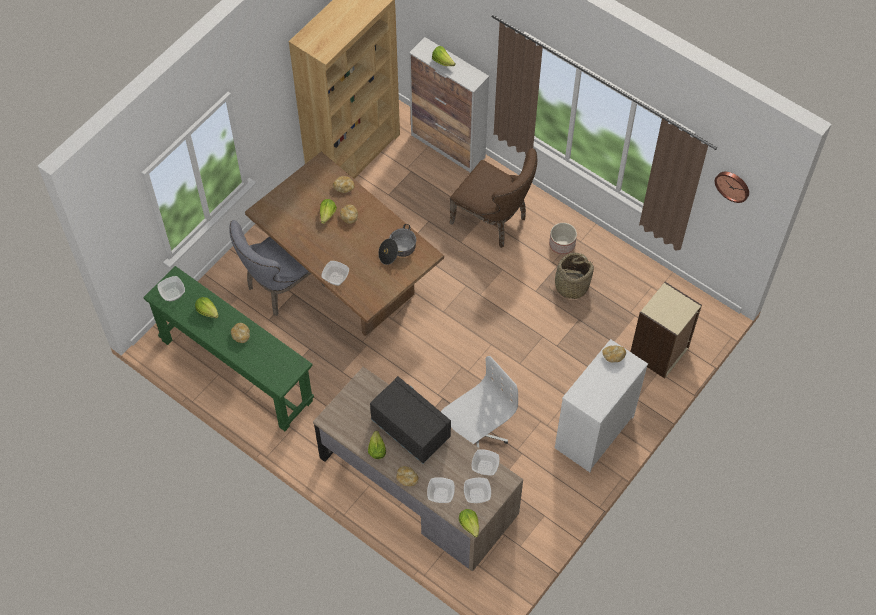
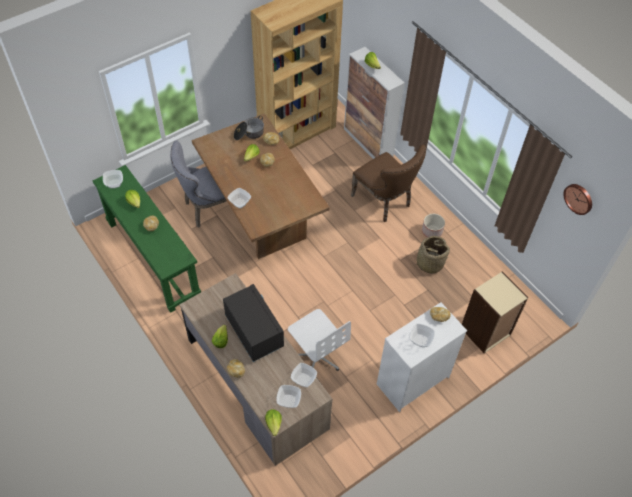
camera: 15 degrees right, 5 degrees down
cooking pot [378,224,416,265] -> cooking pot moved to [234,116,264,140]
bowl [427,477,455,503] -> bowl moved to [410,324,435,347]
white office chair [441,356,518,448] -> white office chair turned 75 degrees clockwise [288,309,351,371]

